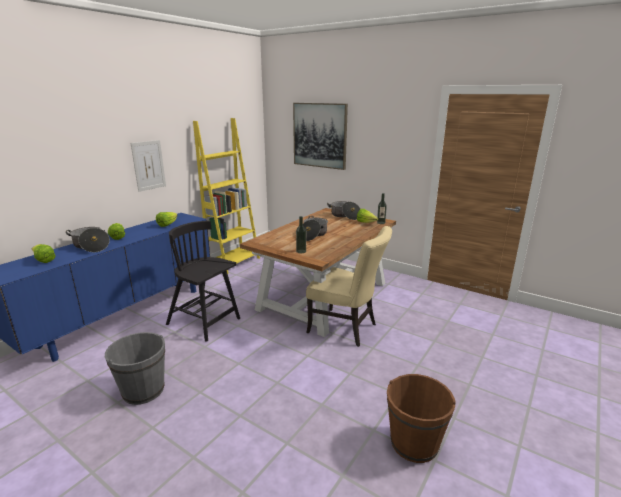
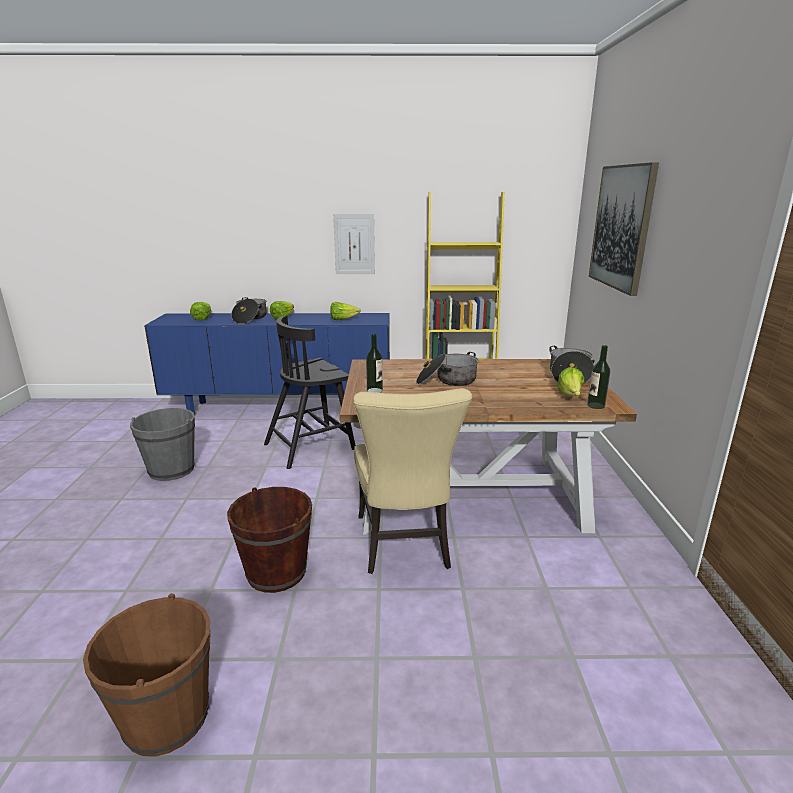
camera: 55 degrees right, 0 degrees up
black chair [166,221,240,342] -> black chair turned 120 degrees counterclockwise [264,316,356,469]
none -> brown bucket [227,487,312,593]

